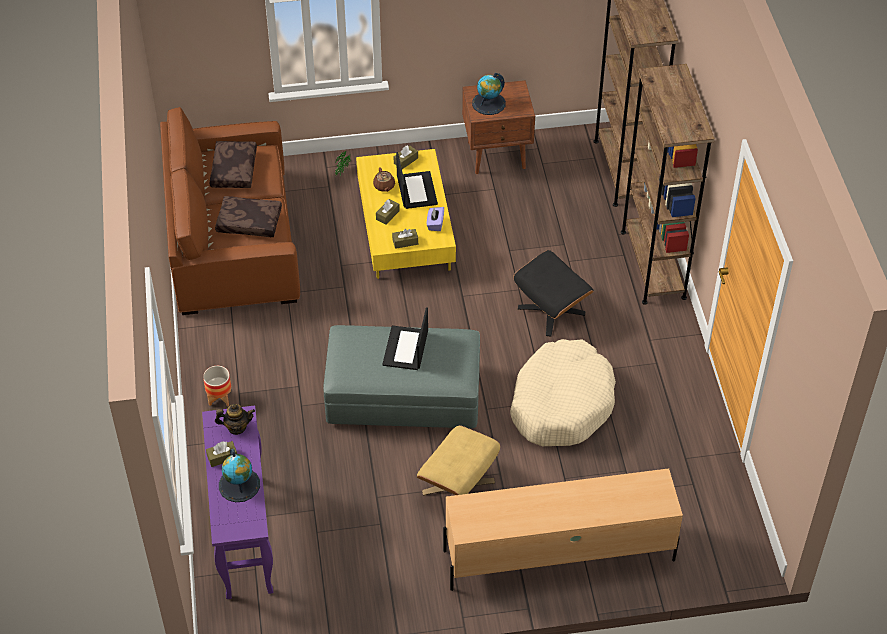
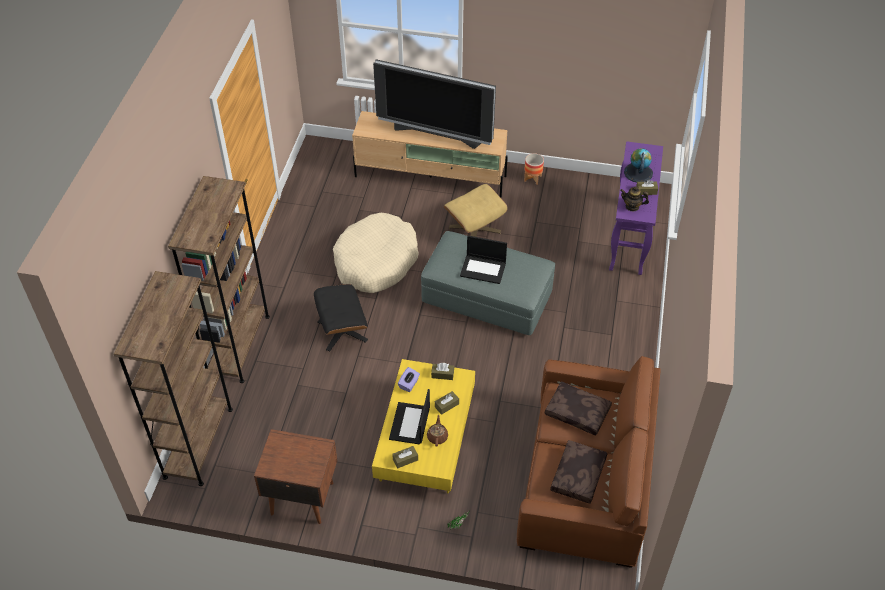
camera: 160 degrees left, 0 degrees up
planter [203,366,231,406] -> planter moved to [524,153,544,185]
laptop [382,307,428,370] -> laptop turned 75 degrees clockwise [460,236,507,284]
globe [472,73,506,115] -> none
none -> television [373,59,496,149]

